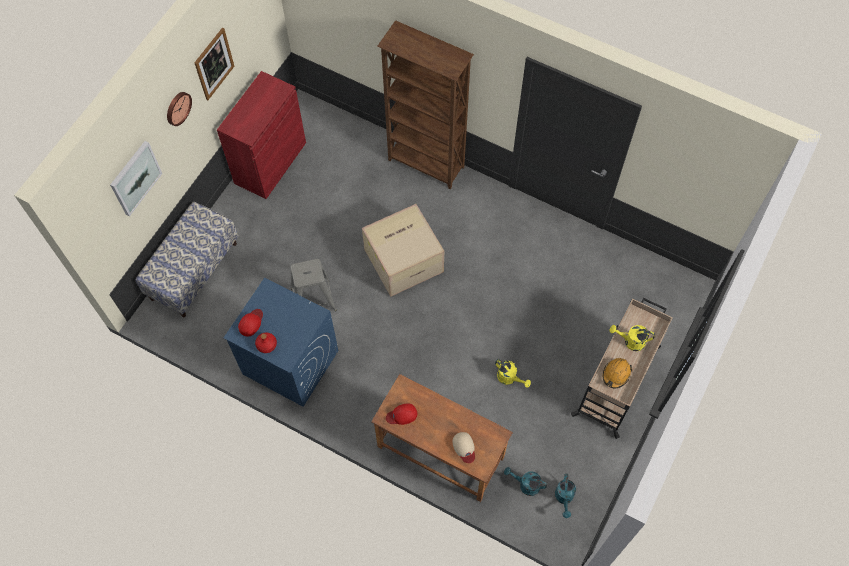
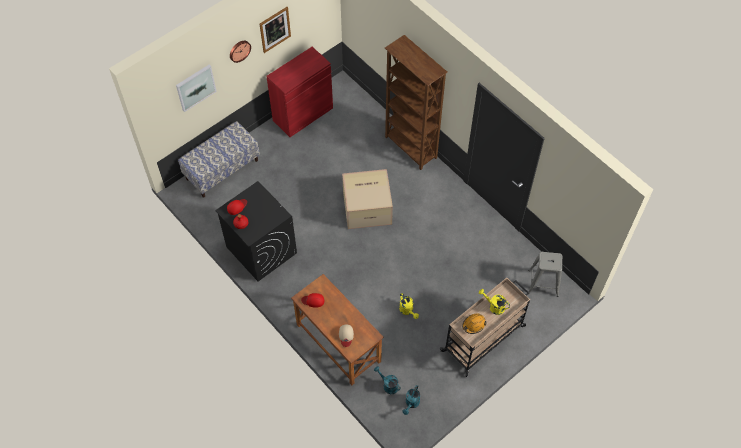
camera: 20 degrees right, 5 degrees down
blue washing machine [224,278,338,407] -> black washing machine [215,181,297,281]
grey stool [290,259,337,311] -> grey stool moved to [528,252,563,297]

